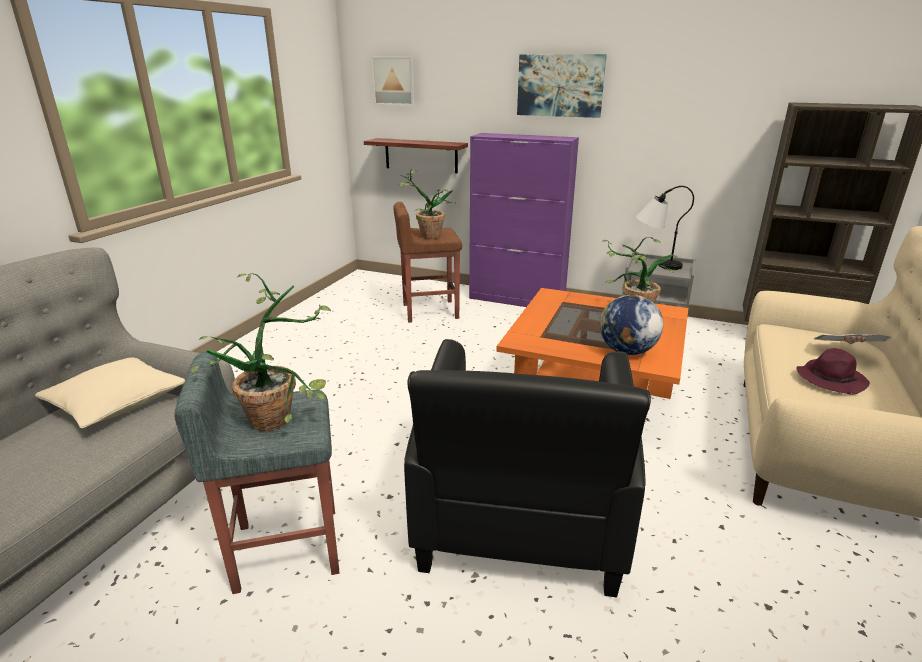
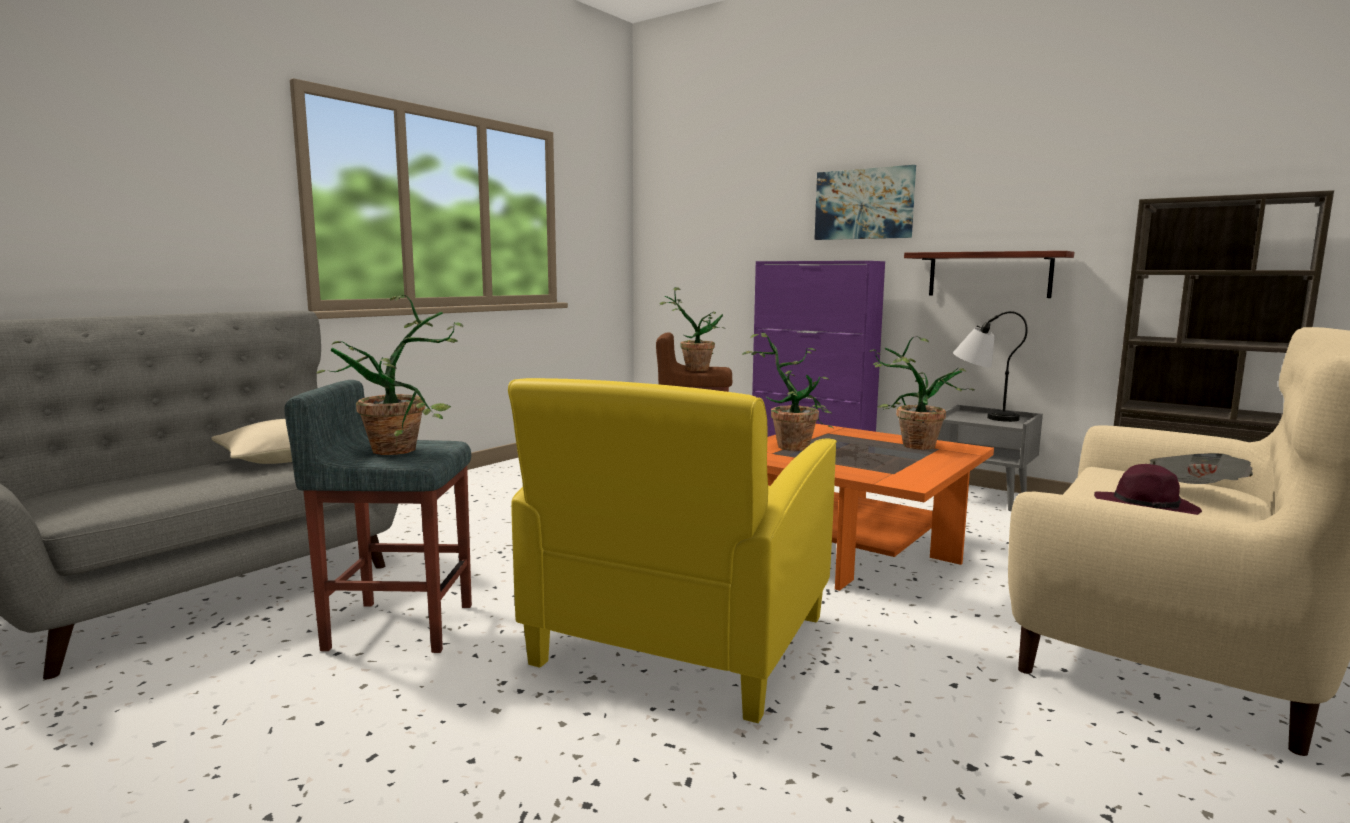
camera: 15 degrees right, 15 degrees down
shelf [364,138,468,173] -> shelf moved to [904,251,1075,298]
picture [371,57,416,106] -> none
black armchair [404,339,651,597] -> yellow armchair [508,378,837,723]
globe [600,294,663,355] -> none
none -> potted plant [742,332,834,451]

